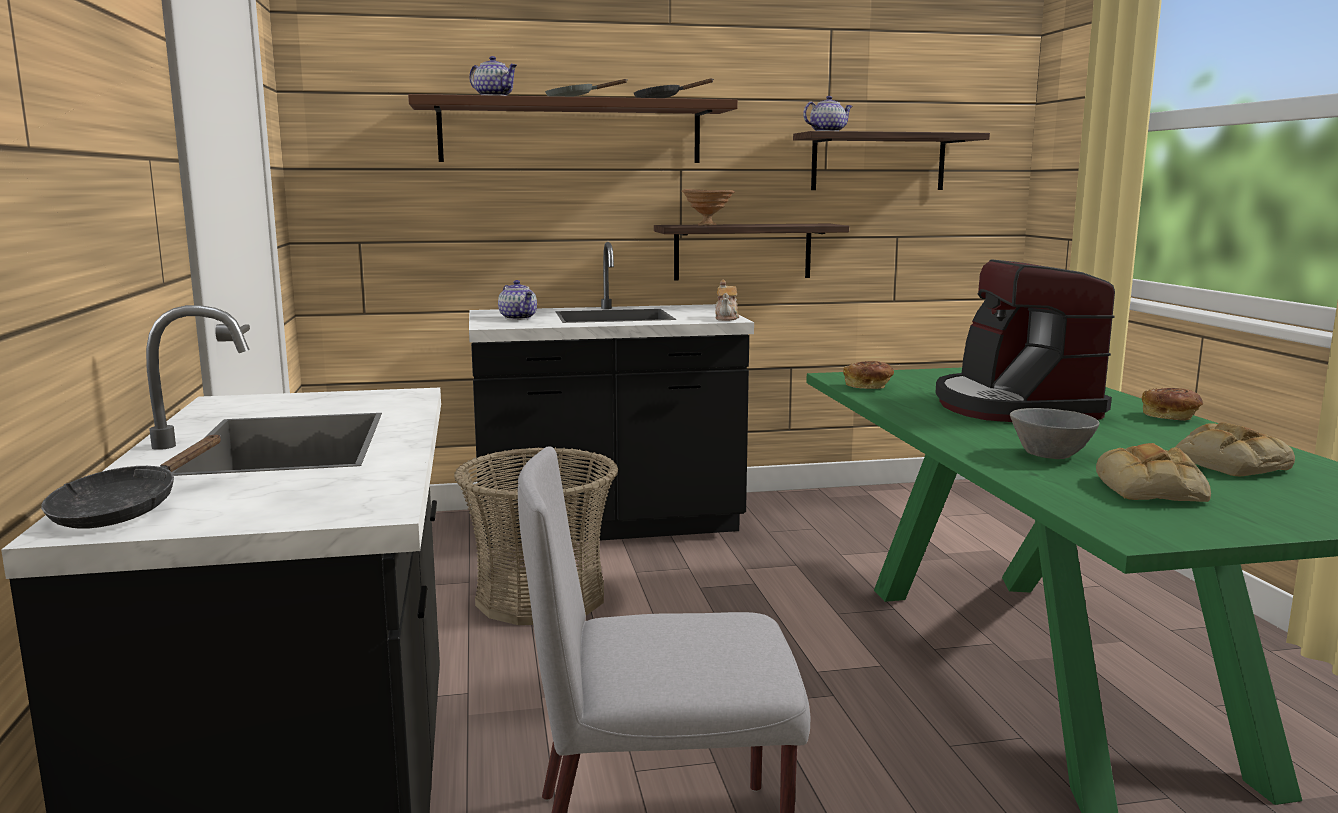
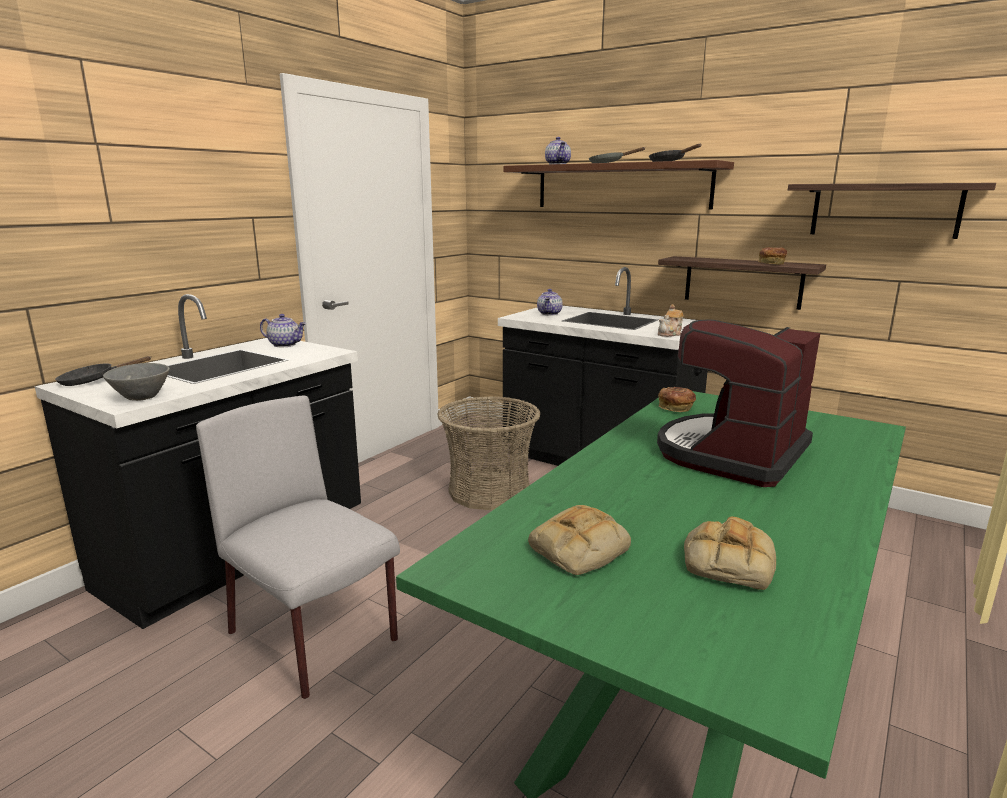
camera: 45 degrees right, 5 degrees up
brown bowl [681,189,735,226] -> none
teapot [803,96,853,131] -> teapot moved to [260,314,306,347]
grey bowl [1010,408,1099,459] -> grey bowl moved to [103,363,170,401]
bread [1142,388,1204,421] -> bread moved to [758,247,787,265]

